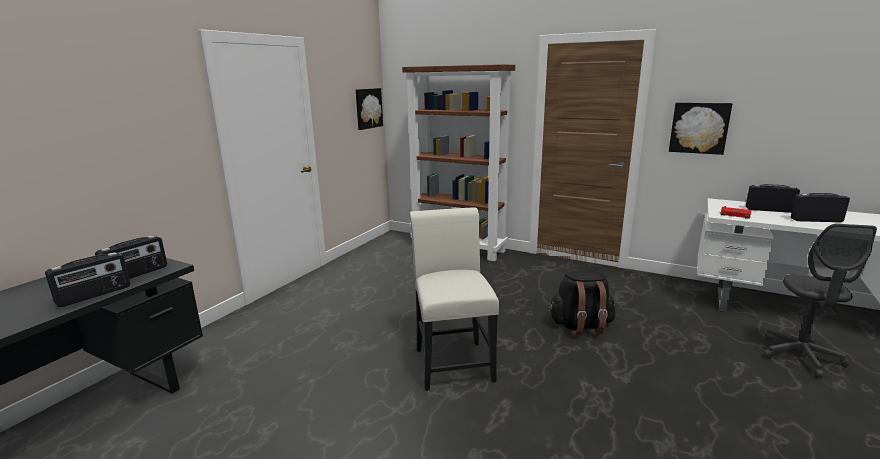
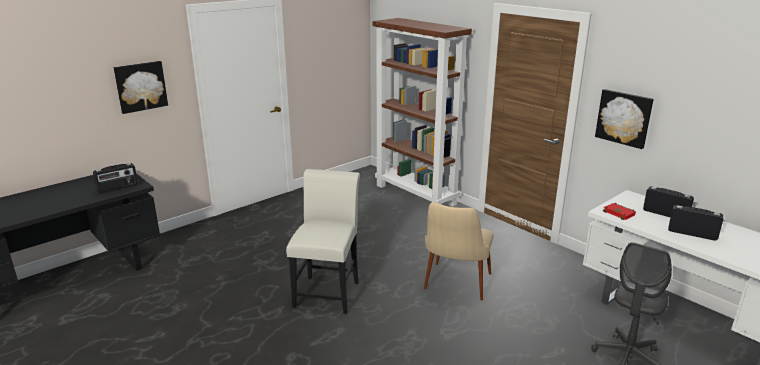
camera: 20 degrees right, 5 degrees up
radio [45,252,130,307] -> none
picture [356,88,383,130] -> picture moved to [114,61,168,114]
black backpack [549,270,615,336] -> beige chair [424,202,494,300]

